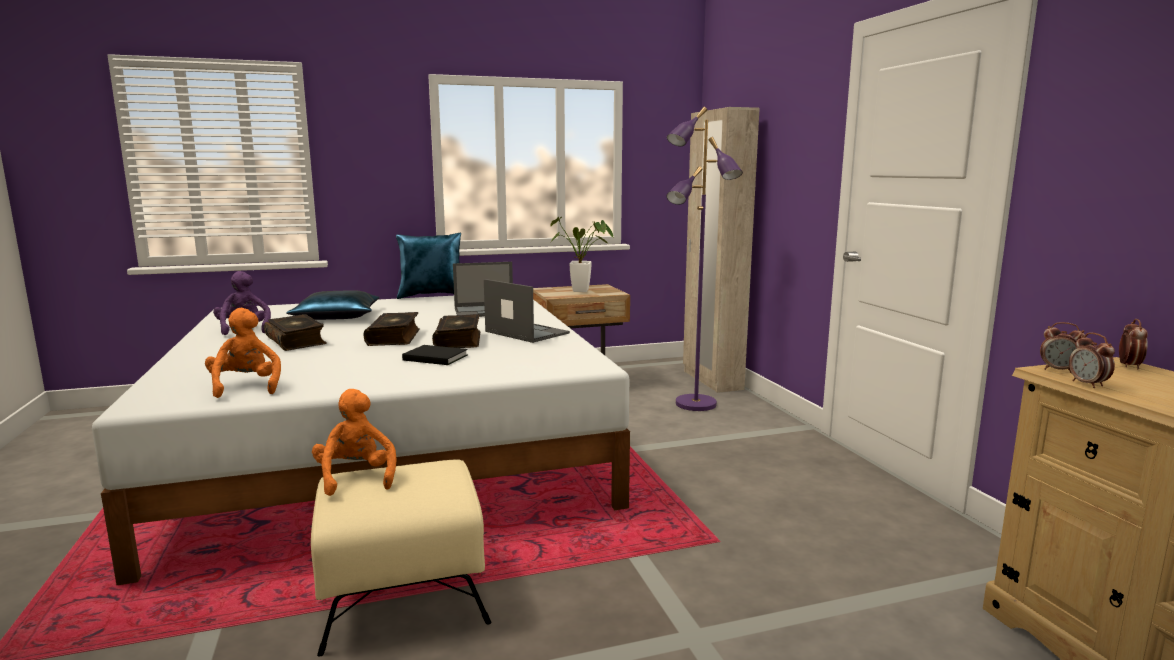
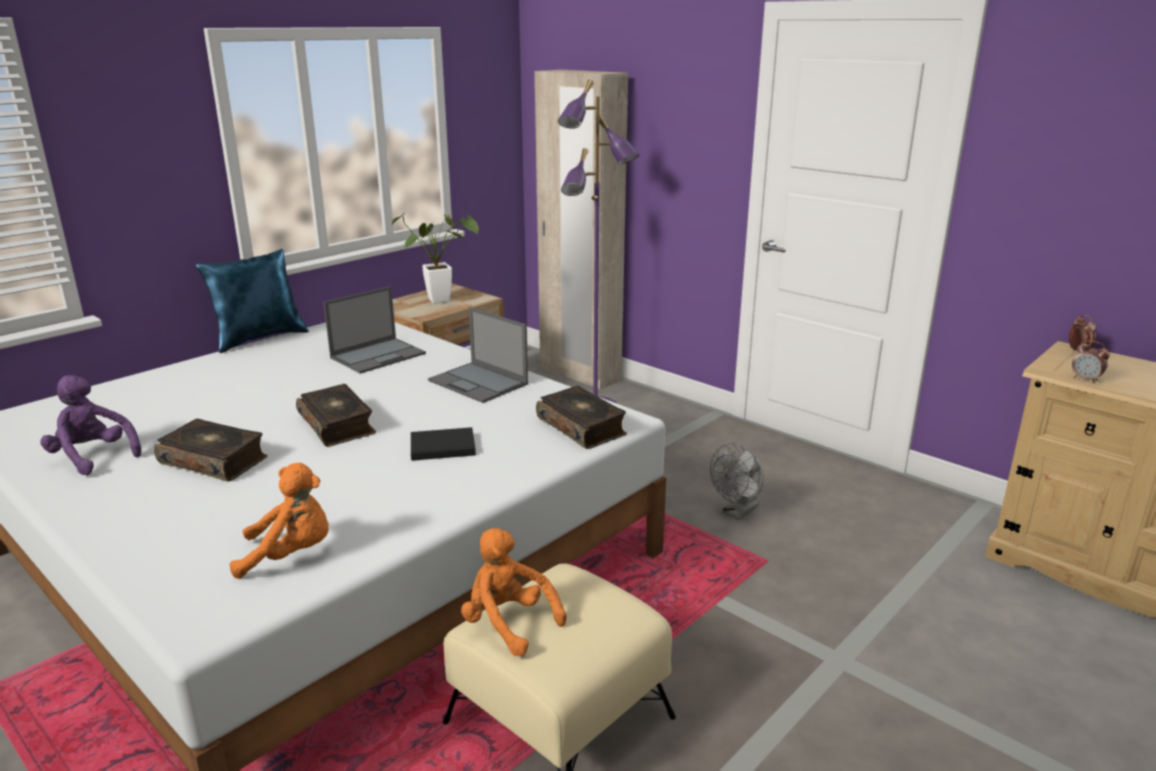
camera: 30 degrees left, 10 degrees up
orange plush toy [205,308,281,398] -> orange plush toy turned 135 degrees clockwise [230,463,329,579]
blue pillow [286,290,380,320] -> none
book [432,314,480,348] -> book moved to [536,386,627,449]
laptop [484,279,570,343] -> laptop turned 150 degrees counterclockwise [428,307,528,403]
alarm clock [1040,322,1086,373] -> none
none -> grey fan [710,443,763,520]

